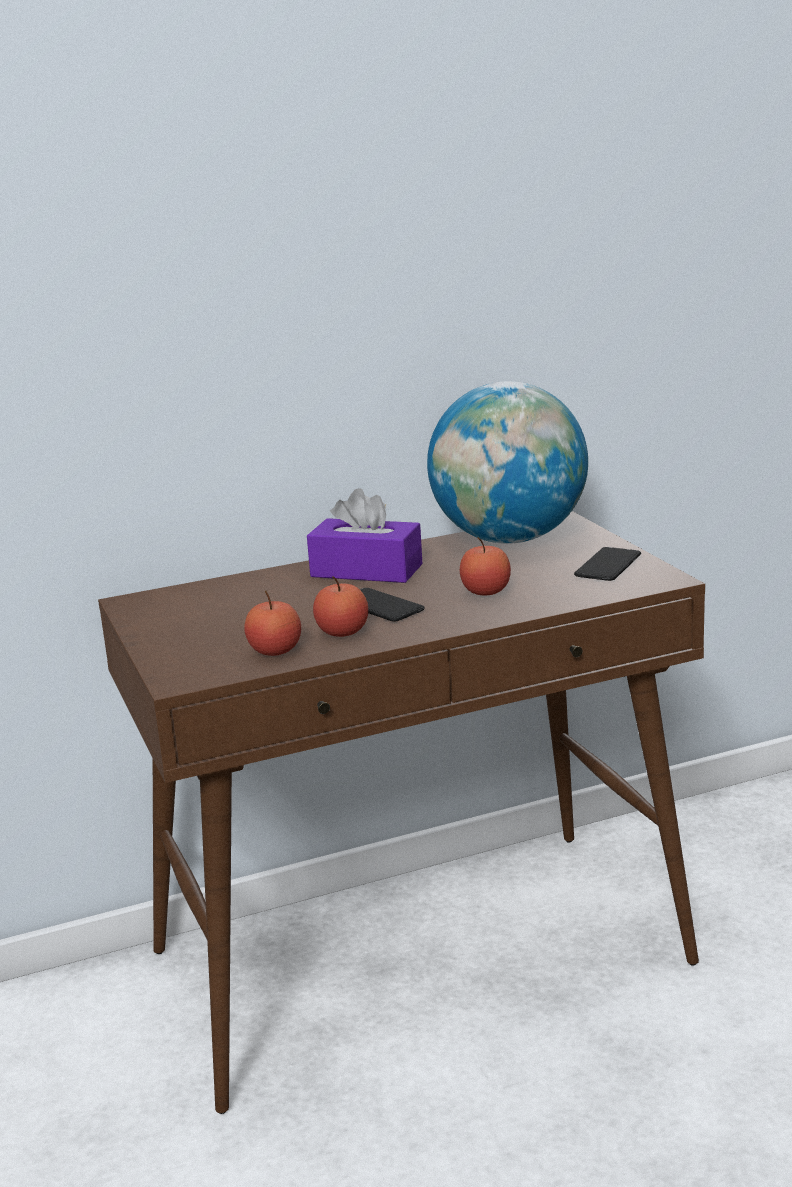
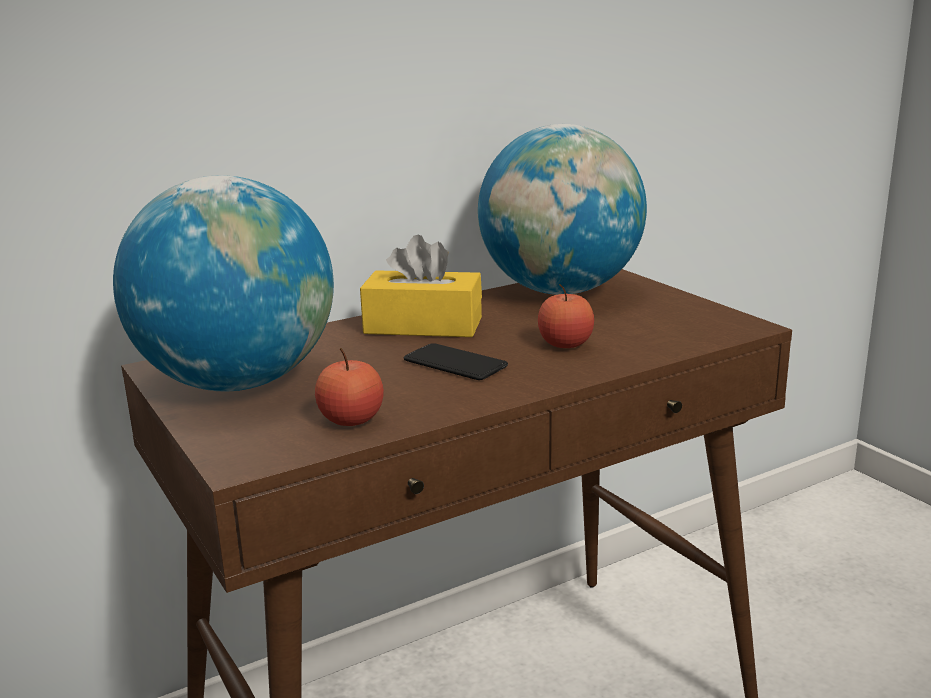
camera: 10 degrees left, 0 degrees up
purple tissue box [307,488,422,583] -> yellow tissue box [360,235,482,337]
apple [313,576,368,637] -> none
phone [574,547,641,581] -> none
none -> globe [113,175,334,391]

